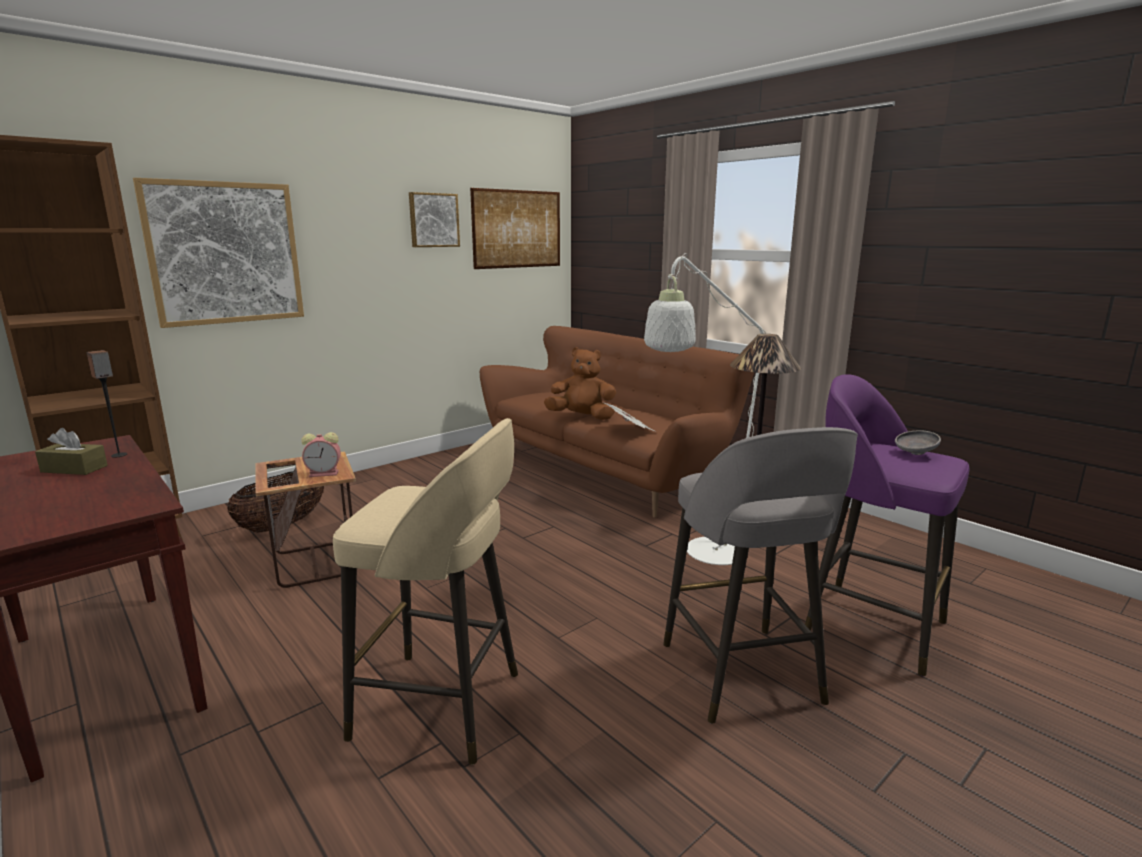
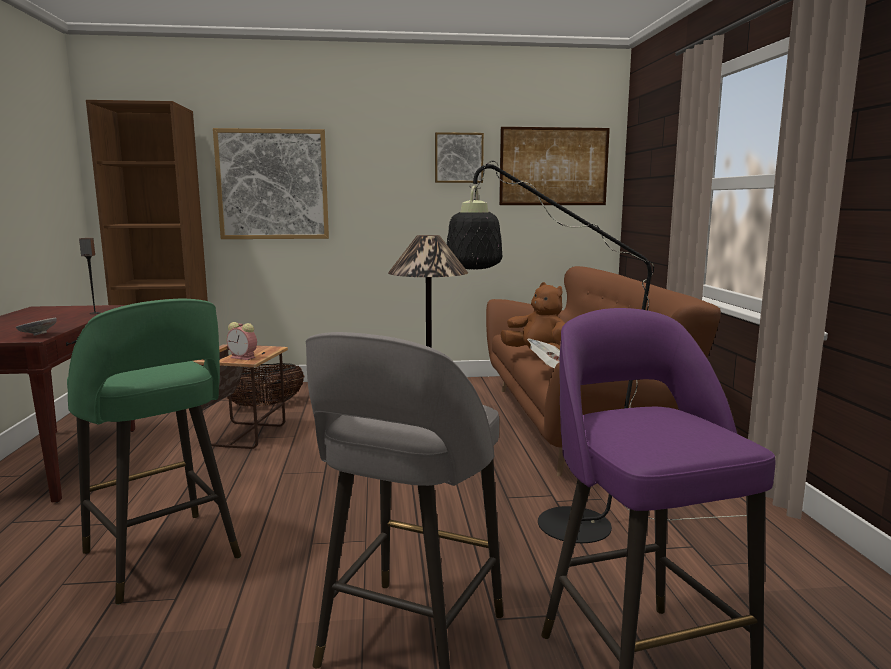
camera: 35 degrees right, 5 degrees down
brown tissue box [35,428,108,475] -> none
beige stool [333,418,518,765] -> green stool [67,299,241,605]
white floor lamp [644,253,766,565] -> black floor lamp [447,161,747,543]
grey bowl [895,430,941,455] -> grey bowl moved to [16,318,57,336]

